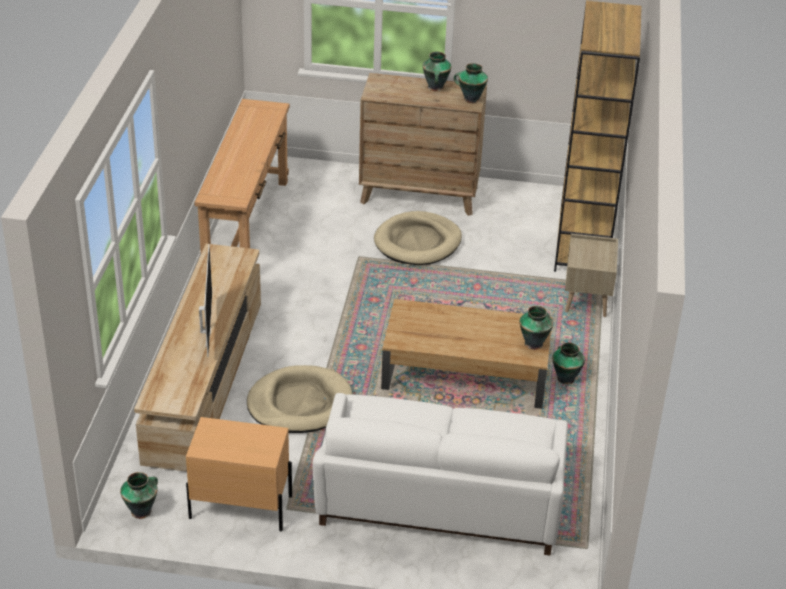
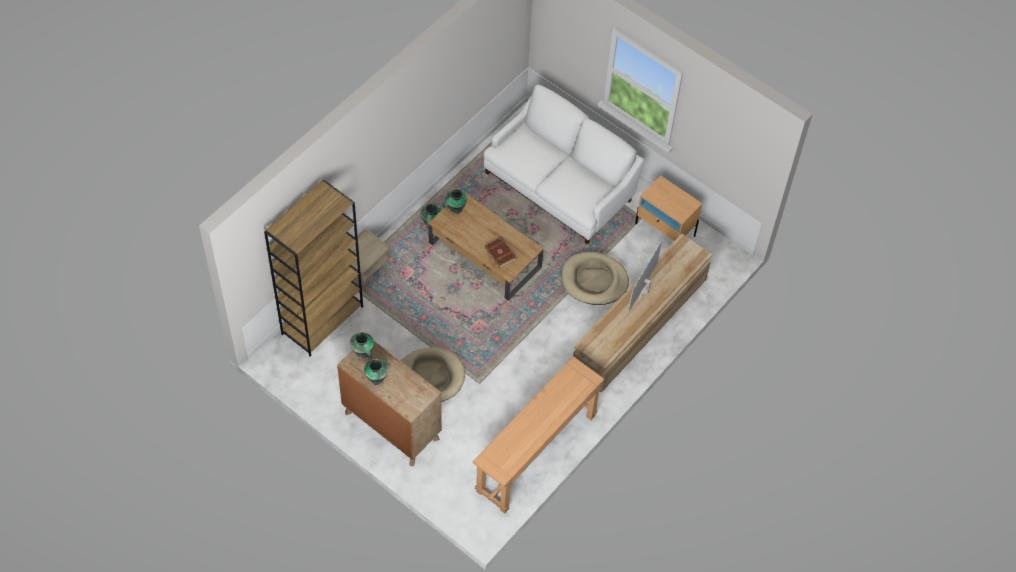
camera: 150 degrees left, 20 degrees up
vase [120,472,158,519] -> none
none -> brown book [484,237,517,268]

